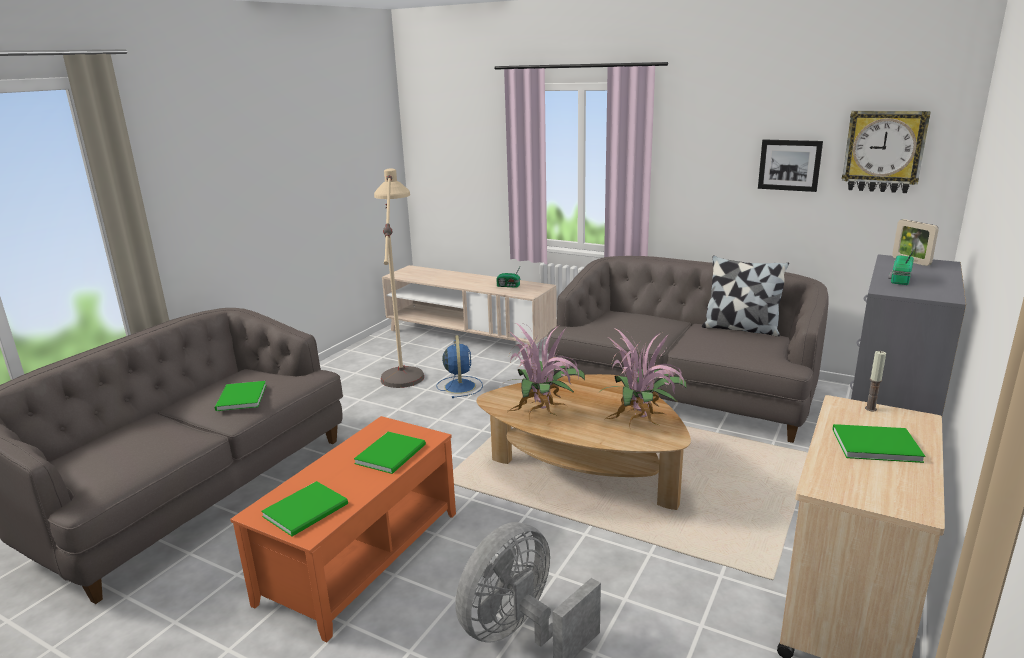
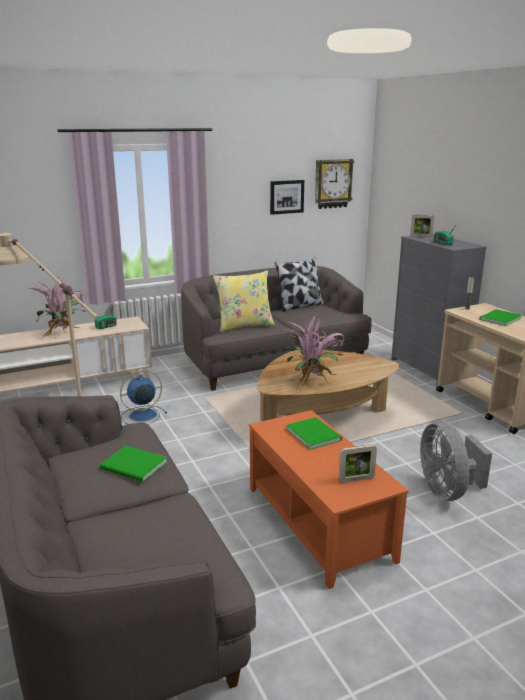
camera: 55 degrees left, 0 degrees up
green book [261,481,348,536] -> picture frame [339,444,377,483]
blue fan [437,335,483,398] -> blue fan turned 60 degrees counterclockwise [120,370,167,425]
potted plant [598,328,687,427] -> potted plant moved to [30,279,86,338]
none -> yellow pillow [213,270,275,332]

